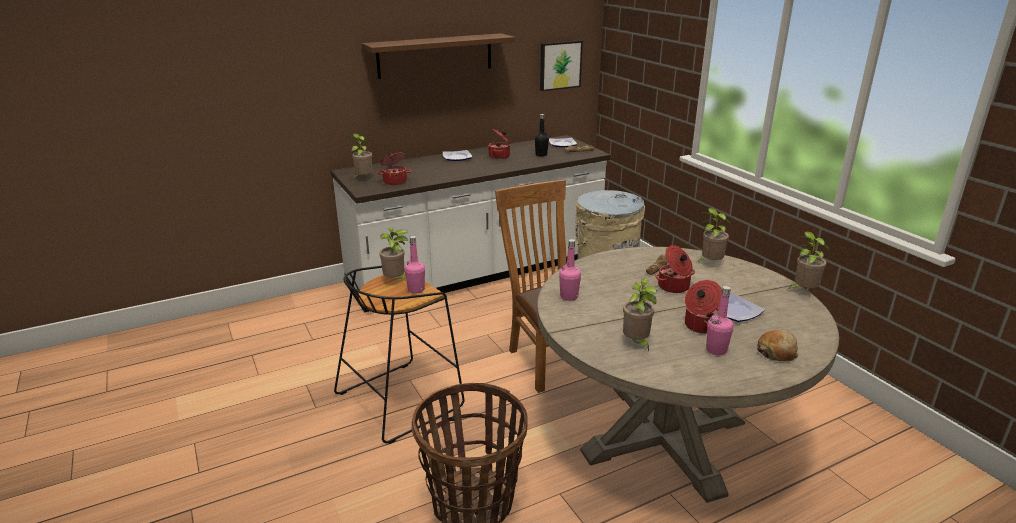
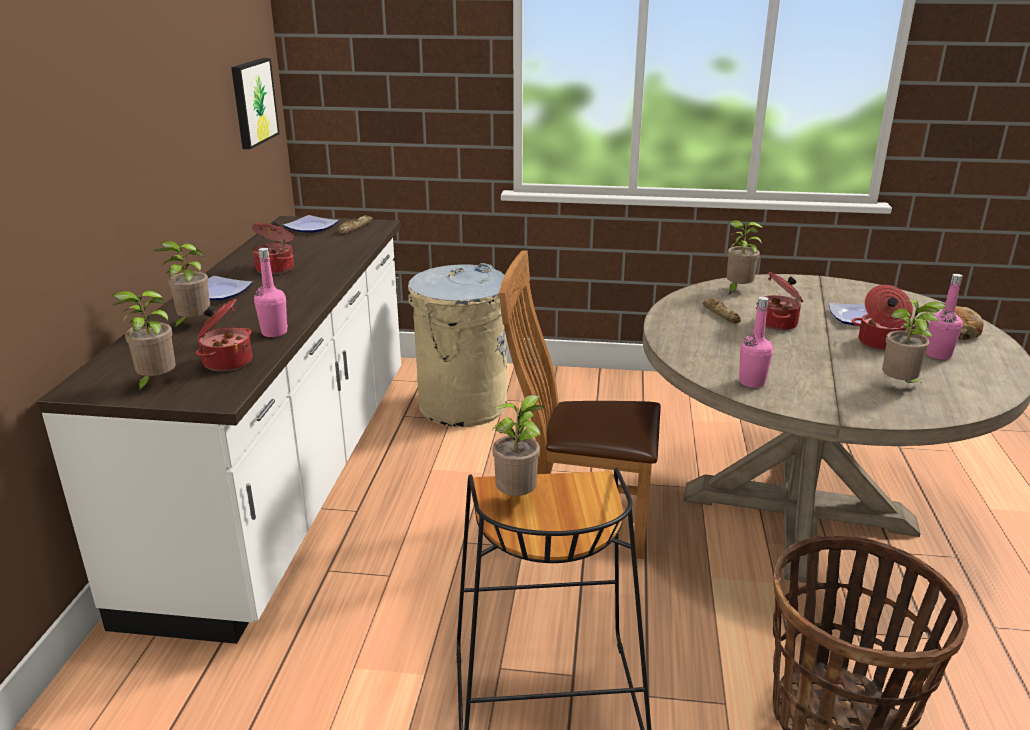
camera: 55 degrees left, 0 degrees up
brown shelf [362,33,515,79] -> none
pink bottle [405,236,425,294] -> pink bottle moved to [254,248,288,337]
black bottle [535,114,549,157] -> none
potted plant [788,231,829,289] -> potted plant moved to [154,241,210,330]

